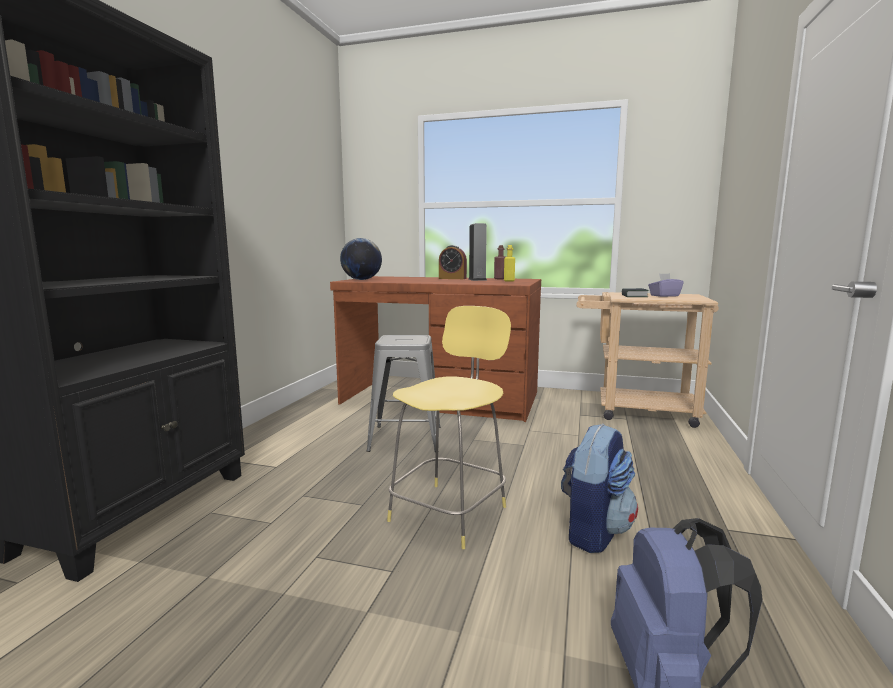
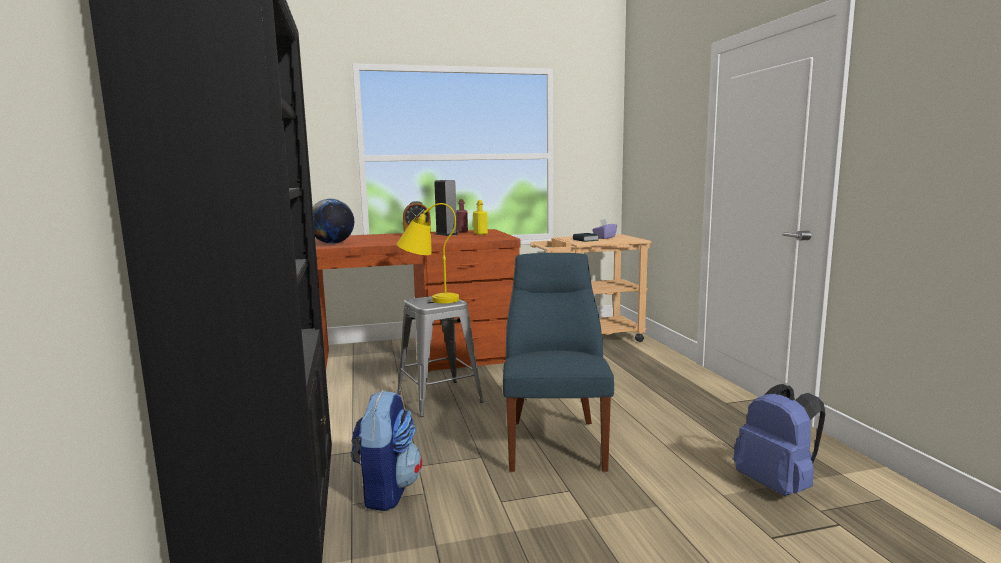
camera: 30 degrees left, 0 degrees up
yellow stool [387,306,511,549] -> blue chair [503,253,614,472]
backpack [561,423,638,553] -> backpack moved to [351,390,422,511]
none -> yellow table lamp [396,203,459,303]

